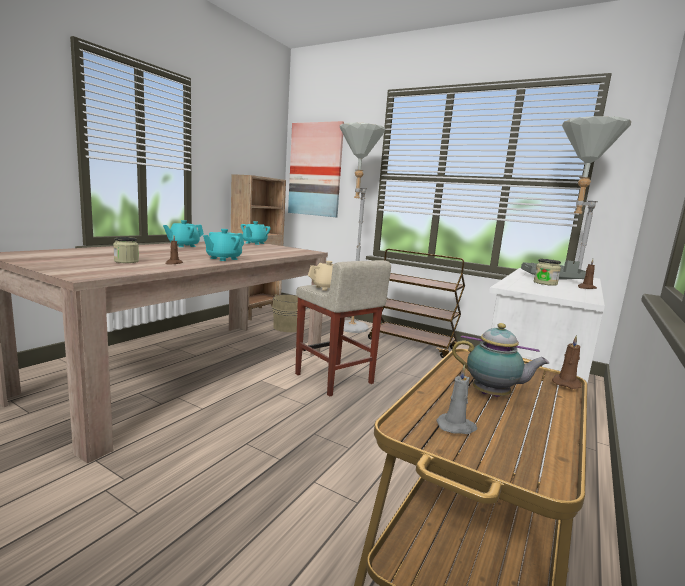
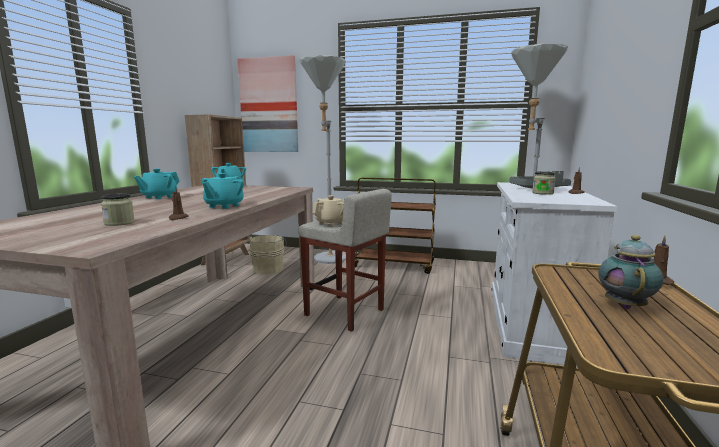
camera: 15 degrees left, 0 degrees up
grey candle [436,365,477,434] -> none
teapot [452,323,549,397] -> teapot turned 75 degrees counterclockwise [598,235,663,309]

